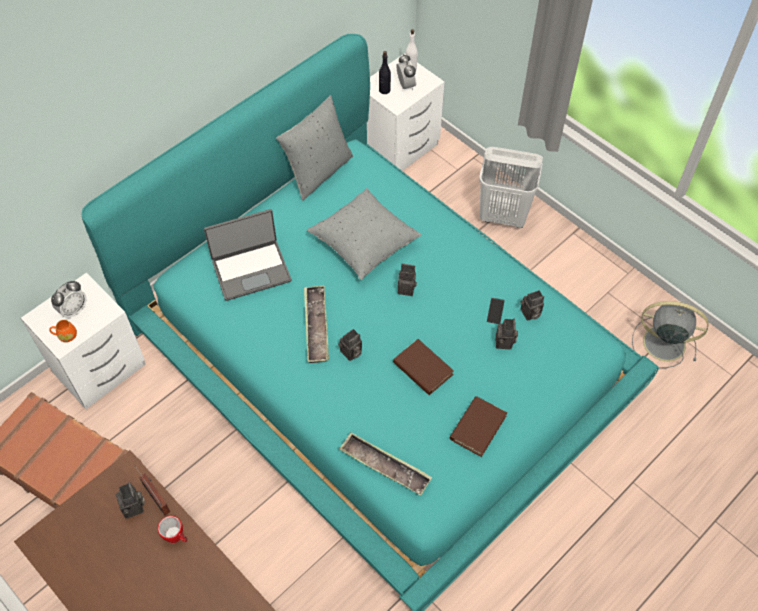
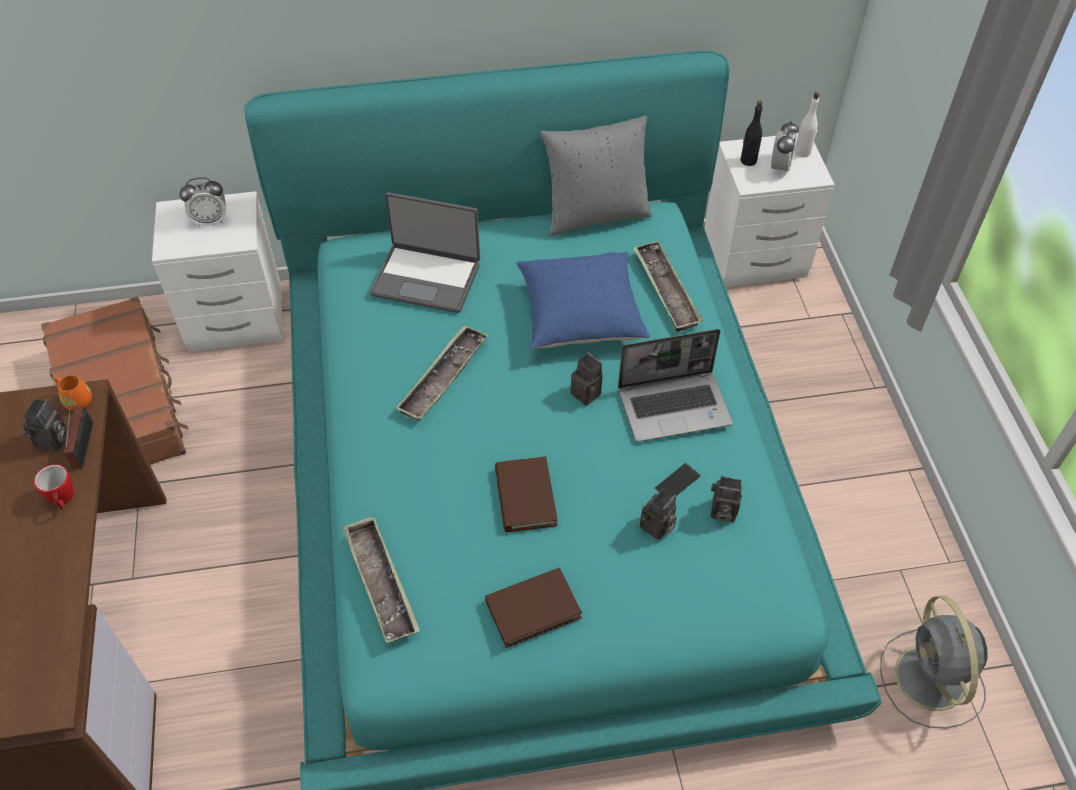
camera: 35 degrees right, 5 degrees down
orange mug [49,320,77,342] -> orange mug moved to [55,375,92,411]
grey pillow [307,188,422,280] -> blue pillow [516,252,650,349]
camera [338,329,362,361] -> none
white laundry basket [479,147,543,228] -> none
grey fan [632,301,709,368] -> grey fan turned 150 degrees counterclockwise [880,596,988,728]
none -> laptop [618,329,733,442]
none -> tray [633,240,703,331]

